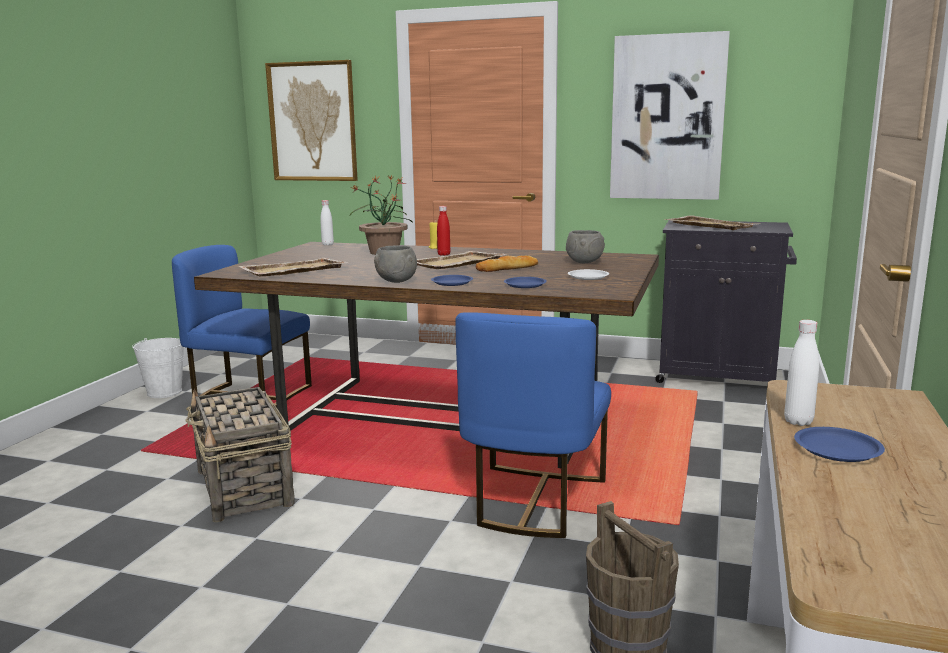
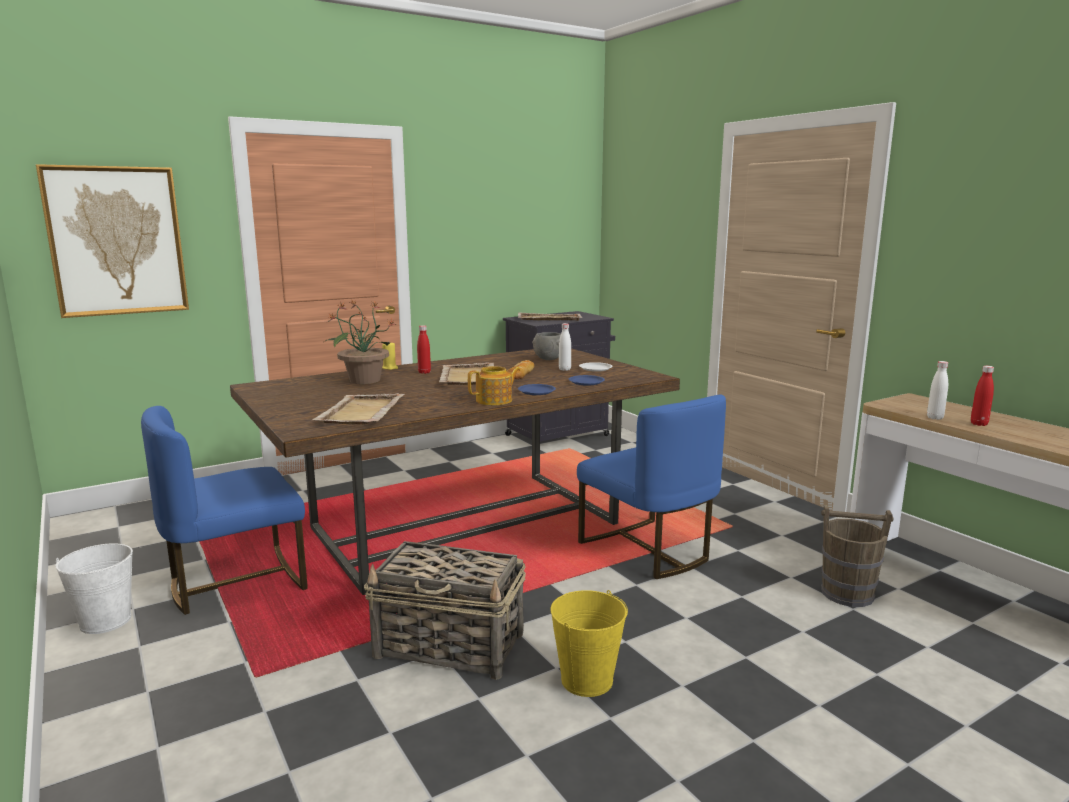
camera: 50 degrees left, 0 degrees up
white bottle [320,200,334,246] -> white bottle moved to [559,323,571,371]
grey bowl [374,245,417,283] -> teapot [468,366,520,405]
picture [610,31,730,200] -> none
blue plate [794,427,885,462] -> red bottle [971,366,994,426]
none -> yellow bucket [550,590,628,697]

